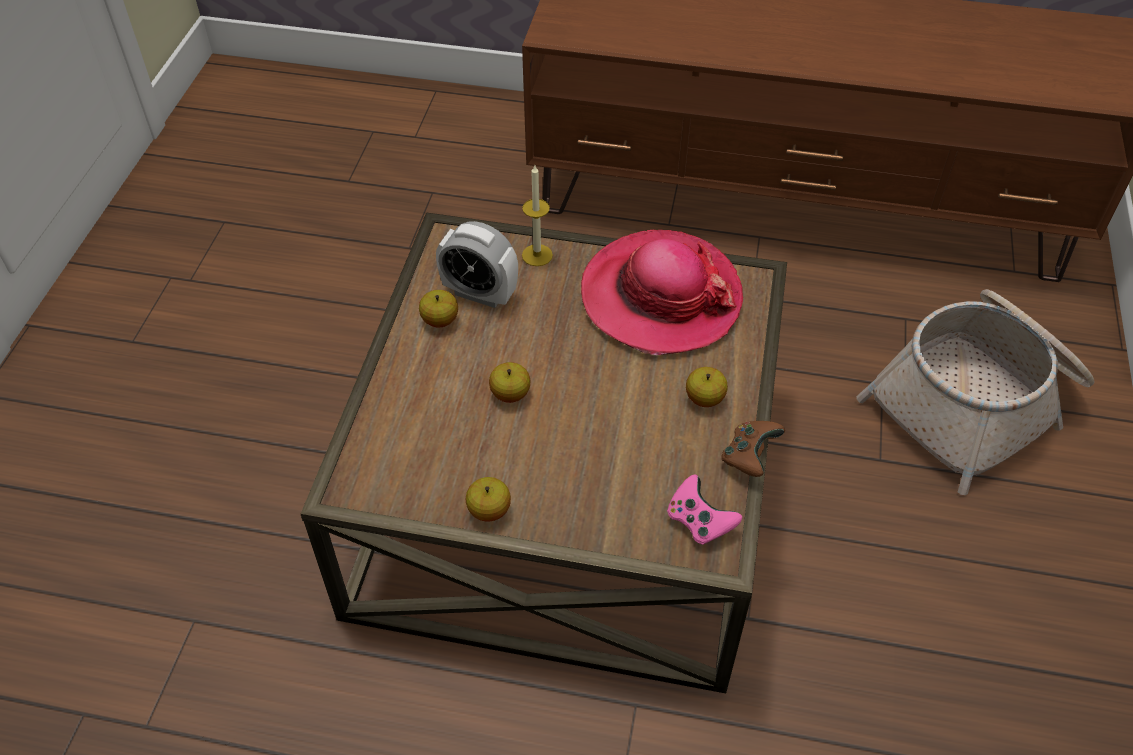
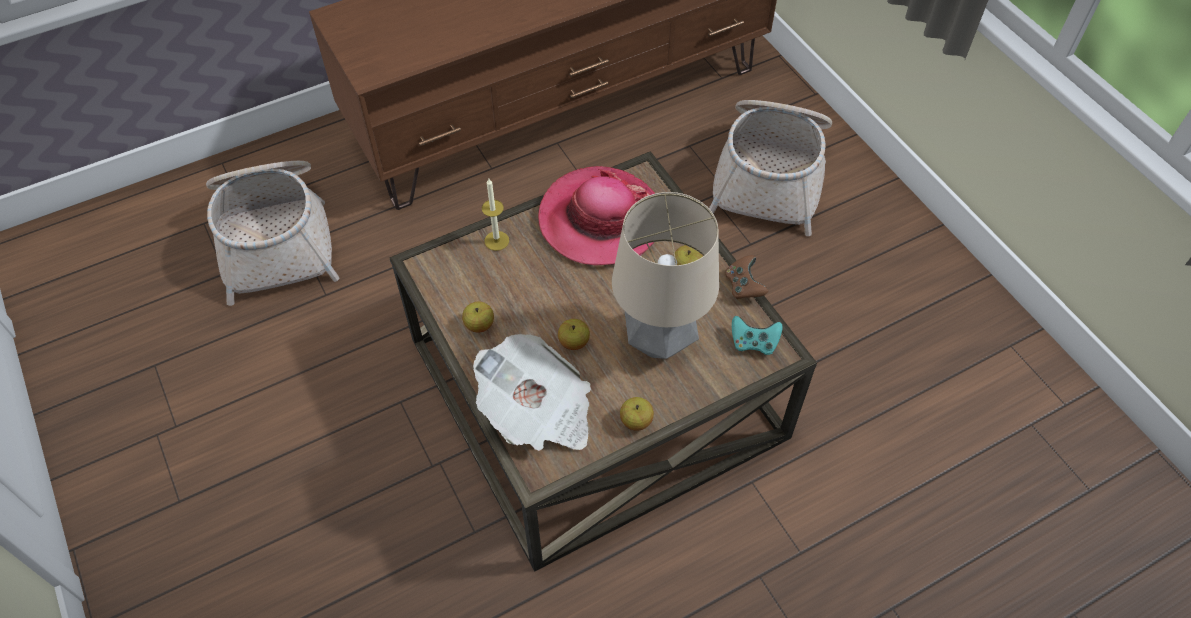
camera: 40 degrees left, 5 degrees up
alarm clock [436,221,518,308] -> none
pink game controller [667,474,742,545] -> turquoise game controller [732,316,782,355]
none -> basket [206,161,340,306]
none -> newspaper [473,334,591,451]
none -> table lamp [612,192,719,359]

